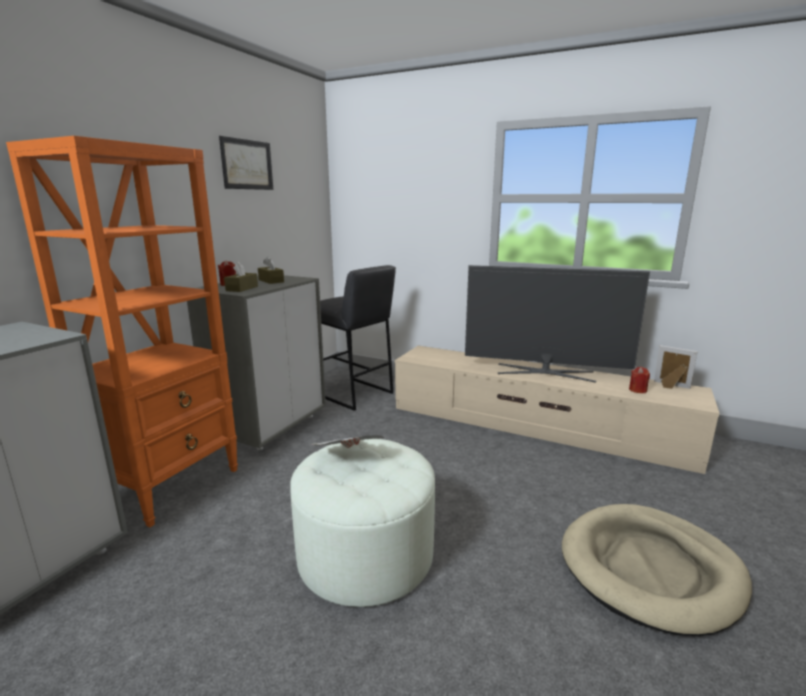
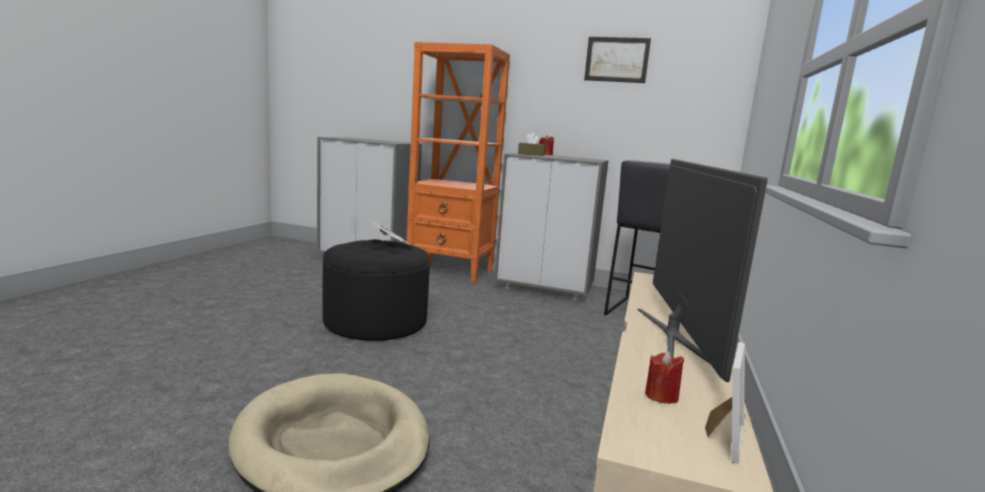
camera: 80 degrees right, 5 degrees down
brown tissue box [258,257,284,284] -> none
white ottoman [290,439,435,607] -> black ottoman [323,239,430,341]

